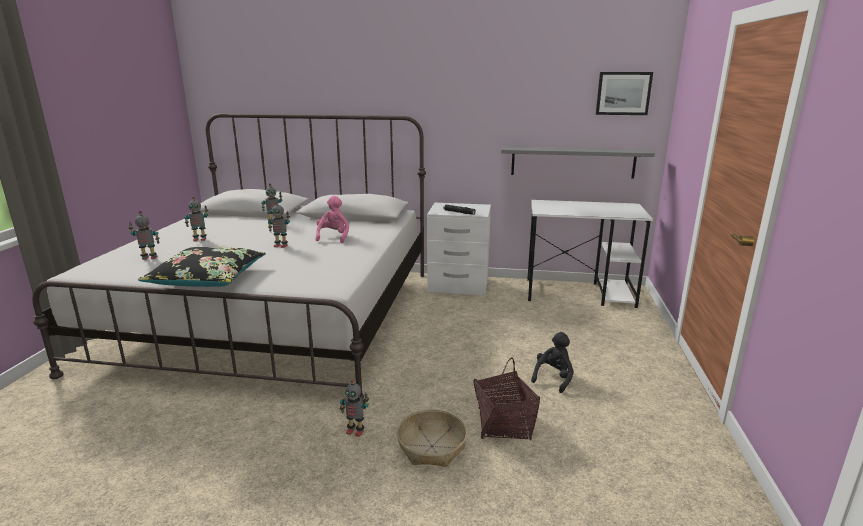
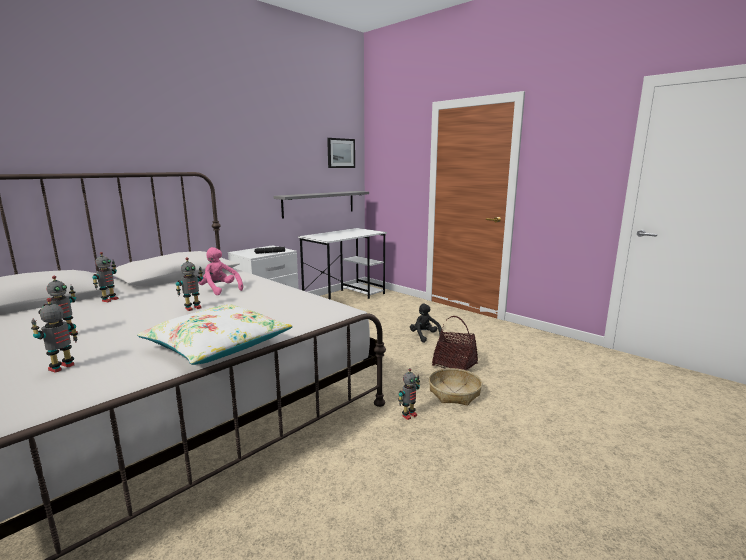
camera: 55 degrees left, 5 degrees down
black pillow [138,247,266,287] -> white pillow [137,304,293,365]

